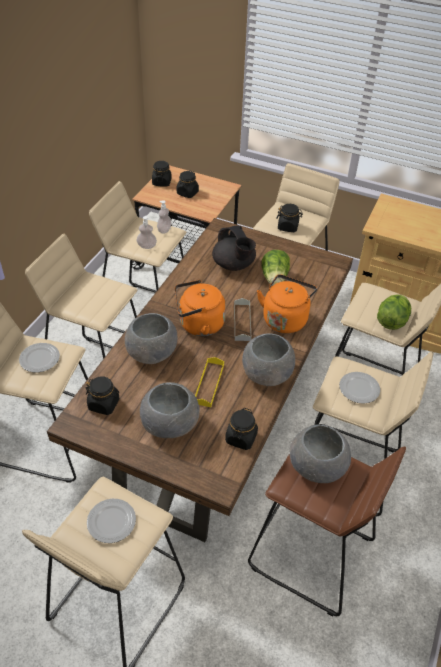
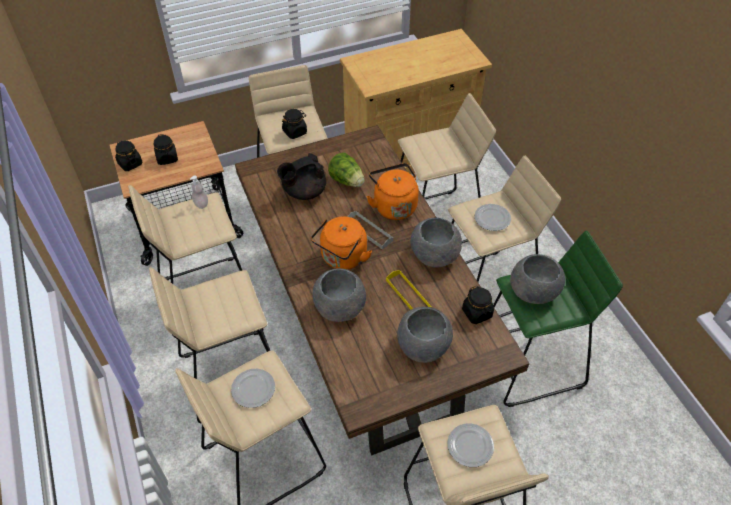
camera: 45 degrees left, 5 degrees up
black jar [85,376,120,415] -> none
soap dispenser [137,216,157,249] -> none
black teapot [212,226,256,271] -> black teapot turned 135 degrees clockwise [277,153,326,200]
brown stool [248,446,406,617] -> green stool [493,231,623,407]
lettuce [377,294,411,330] -> none

